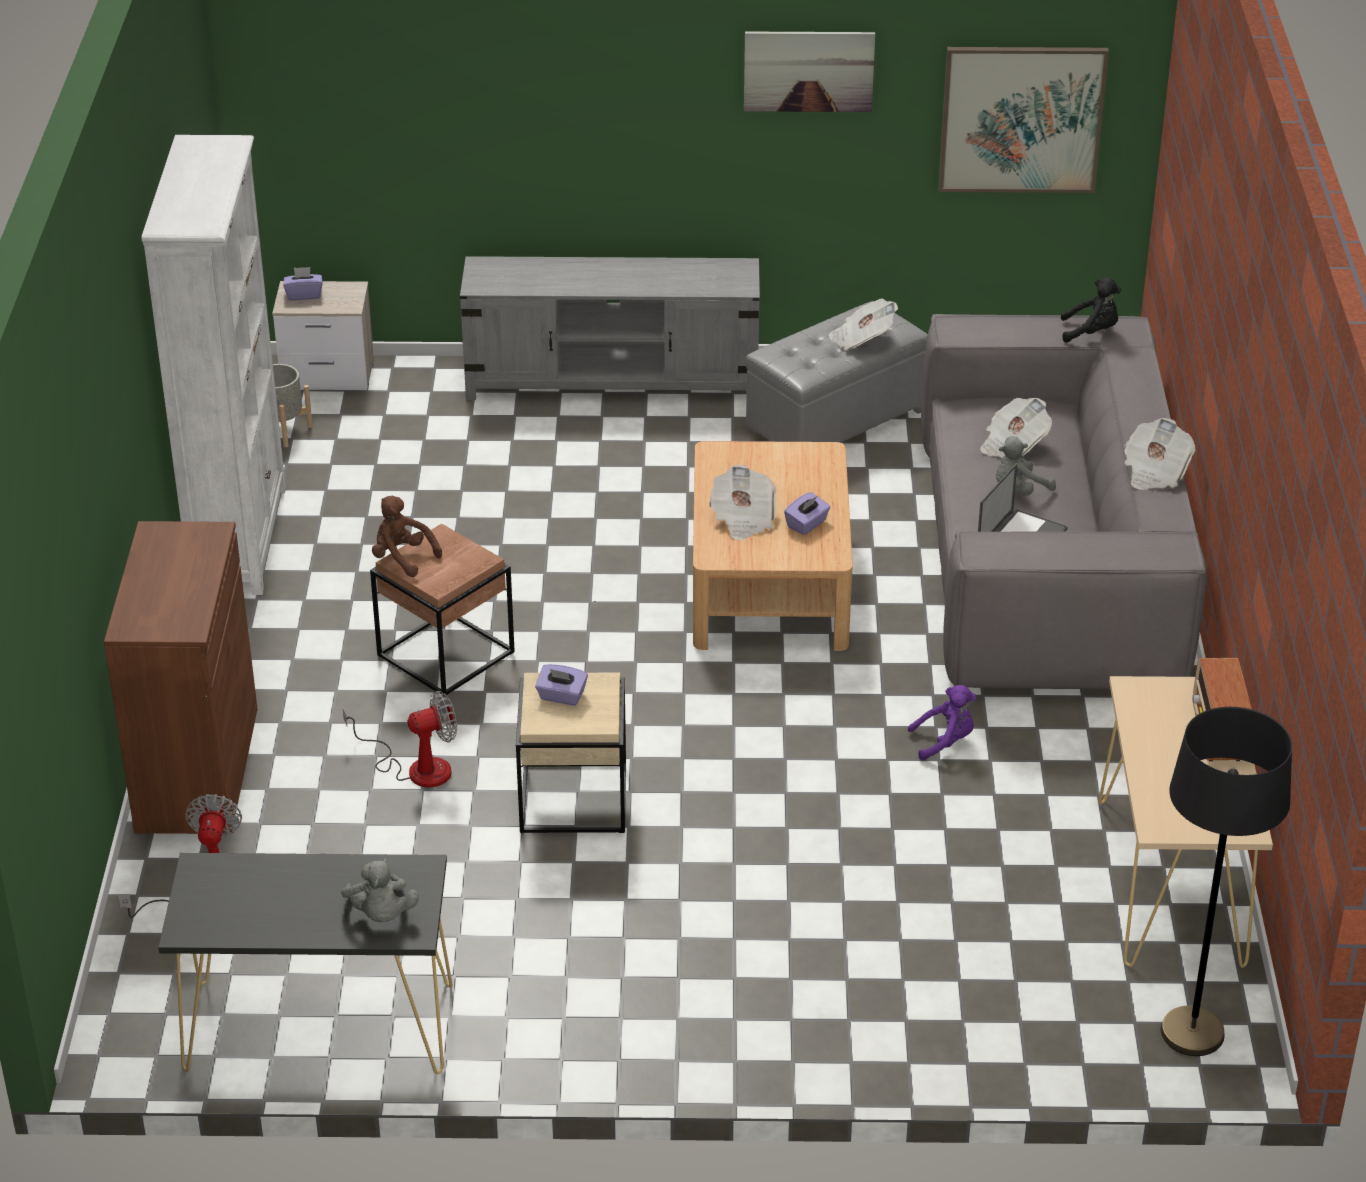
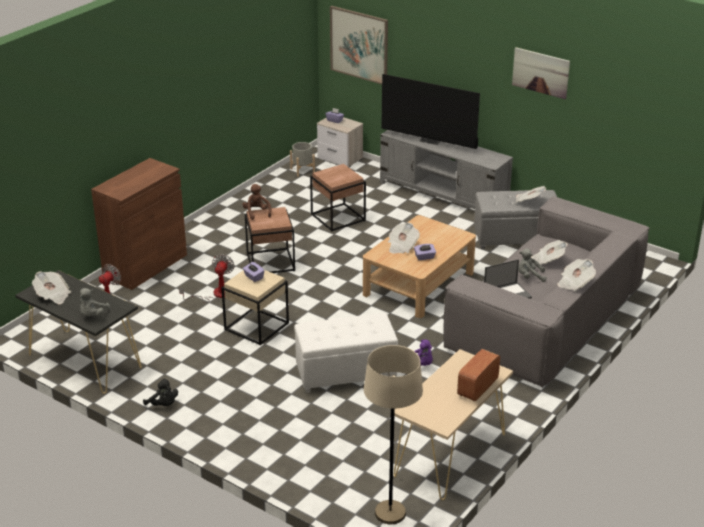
camera: 35 degrees right, 5 degrees down
white bookcase [142,135,286,595] -> none
fan [343,691,457,787] -> fan turned 90 degrees counterclockwise [179,254,235,303]
picture [938,47,1109,193] -> picture moved to [330,6,388,85]
black plush toy [1061,278,1121,343] -> black plush toy moved to [143,379,178,406]
black floor lamp [1161,707,1292,1056] -> beige floor lamp [364,345,423,524]
none -> newspaper [32,271,71,304]
none -> white ottoman [294,313,398,393]
none -> brown side table [310,164,366,232]
none -> television [381,74,480,149]

